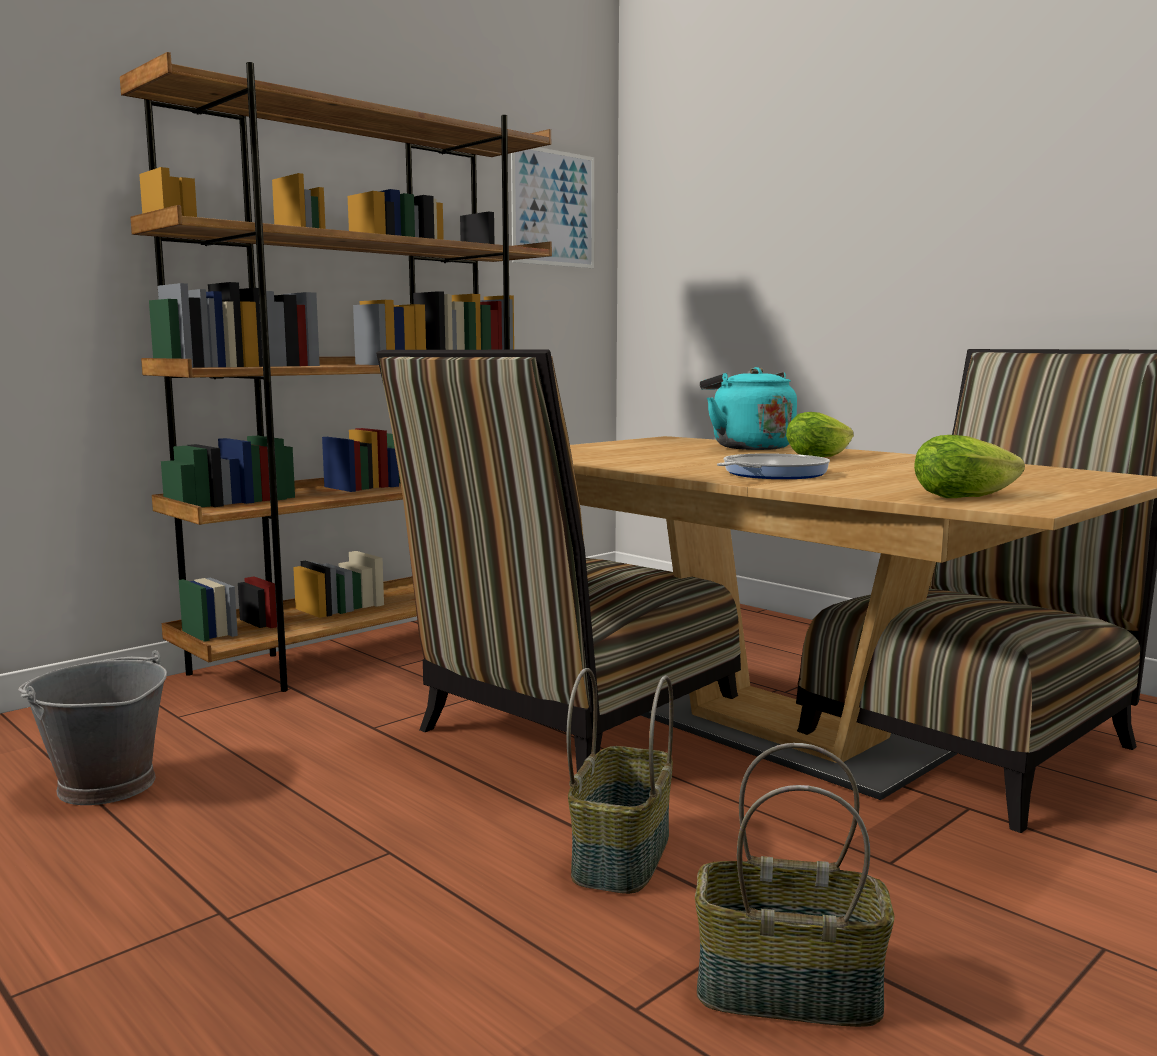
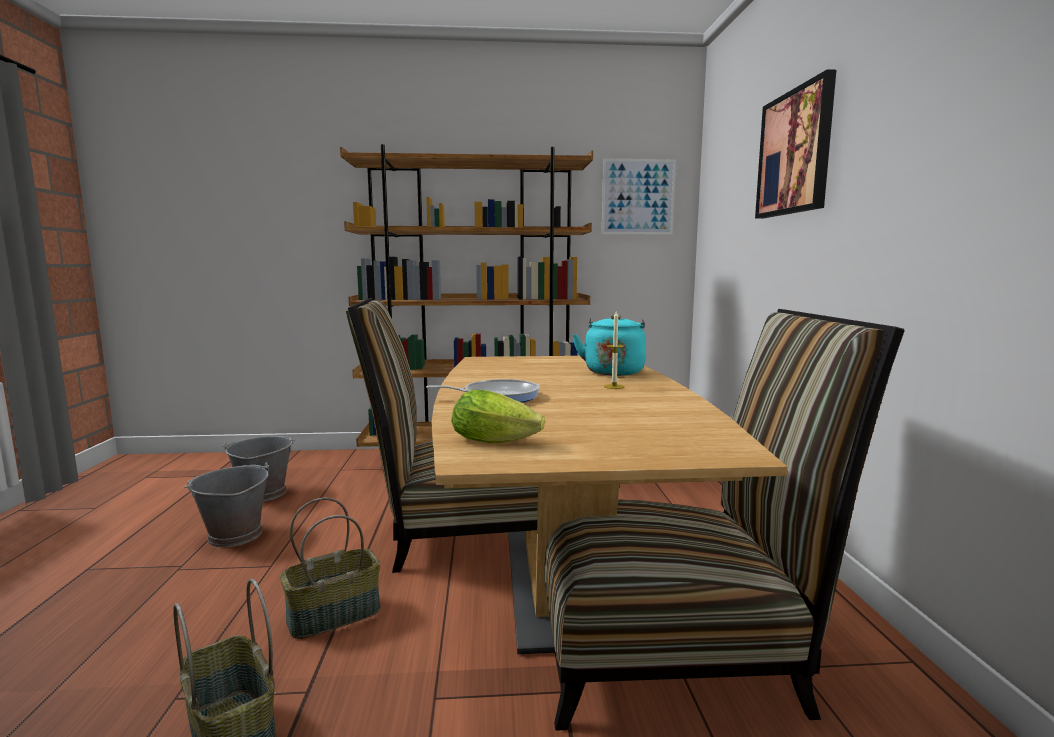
camera: 40 degrees right, 0 degrees up
lettuce [786,412,854,457] -> candle [604,311,624,389]
none -> grey bucket [184,463,269,547]
none -> picture [755,69,836,219]

